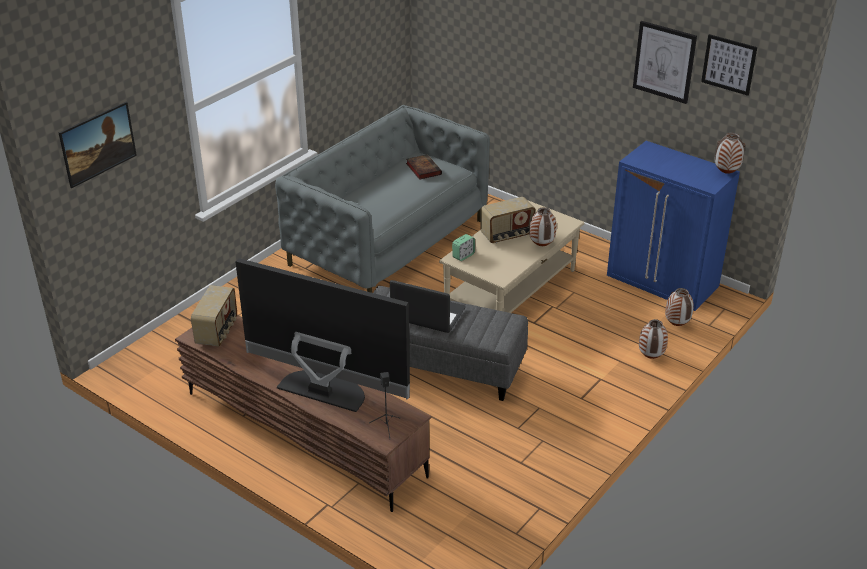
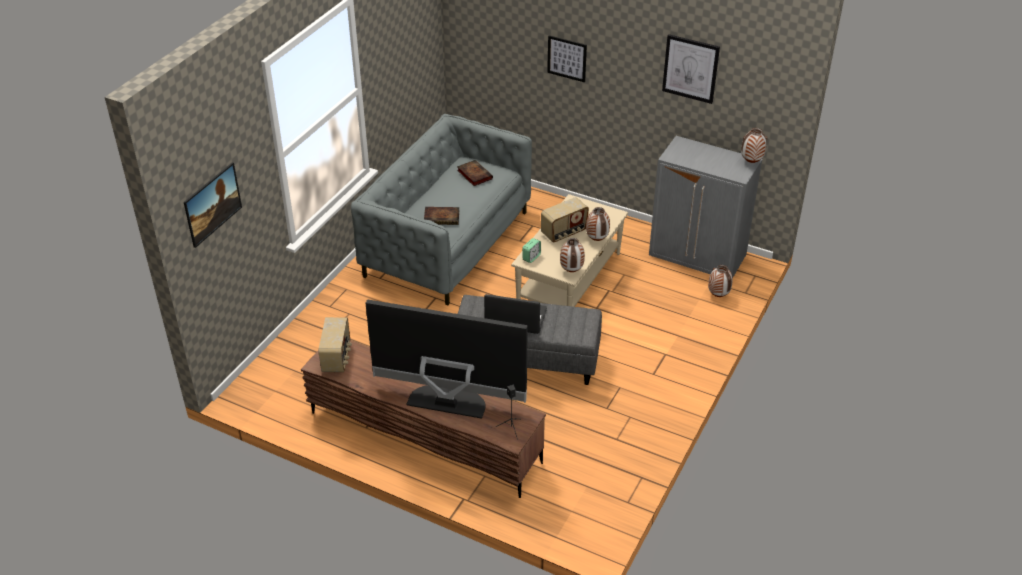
camera: 10 degrees left, 5 degrees up
blue cabinet [607,141,740,311] -> grey cabinet [649,136,762,278]
vase [639,319,668,359] -> vase moved to [560,238,585,272]
picture [701,34,757,96] -> picture moved to [547,36,587,82]
none -> book [424,207,459,225]

